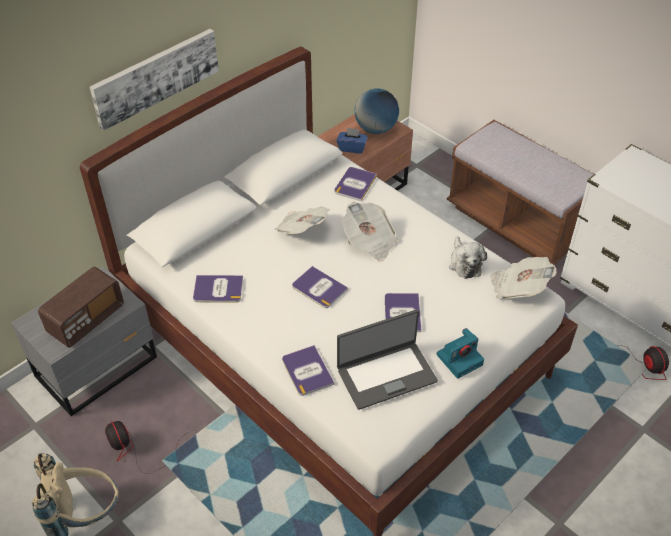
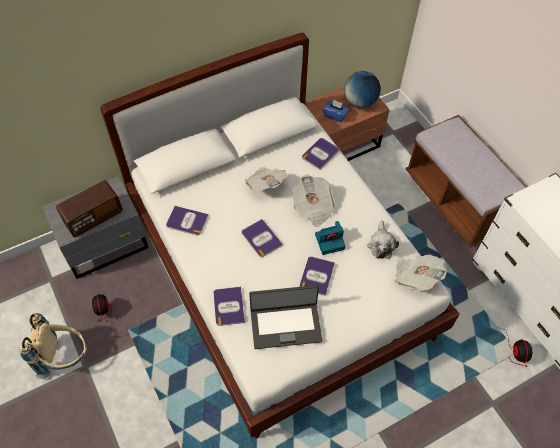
camera: 15 degrees right, 10 degrees up
picture [90,29,219,131] -> none
camera [437,328,484,379] -> camera moved to [315,221,345,255]

